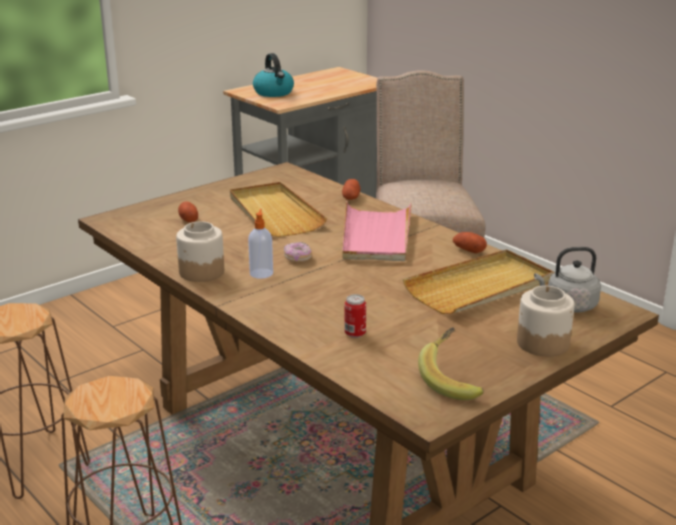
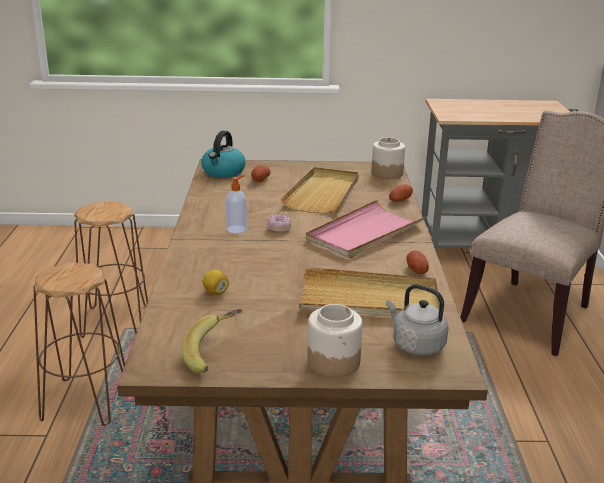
camera: 40 degrees right, 0 degrees up
jar [176,221,224,282] -> jar moved to [371,137,405,179]
kettle [253,53,294,97] -> kettle moved to [201,131,245,178]
can [344,294,366,338] -> lemon [203,270,229,295]

